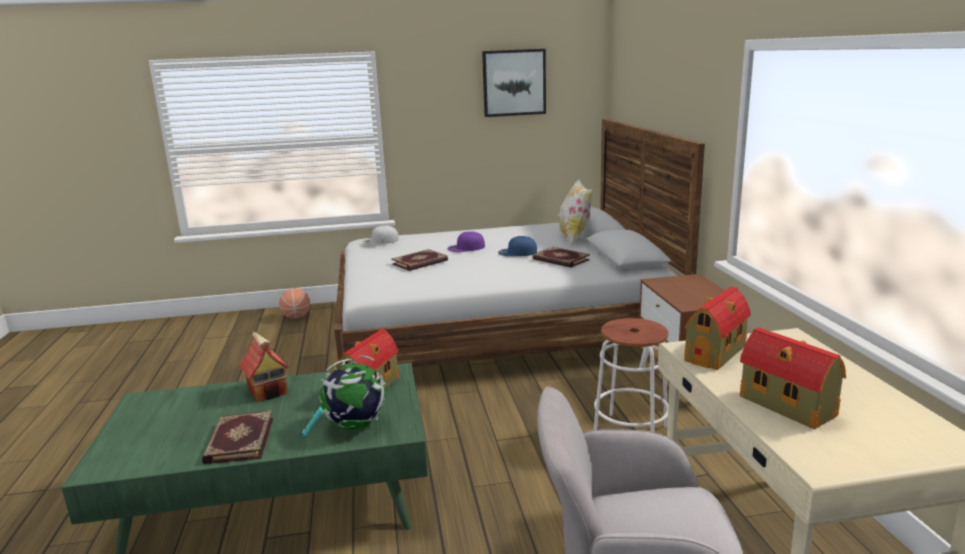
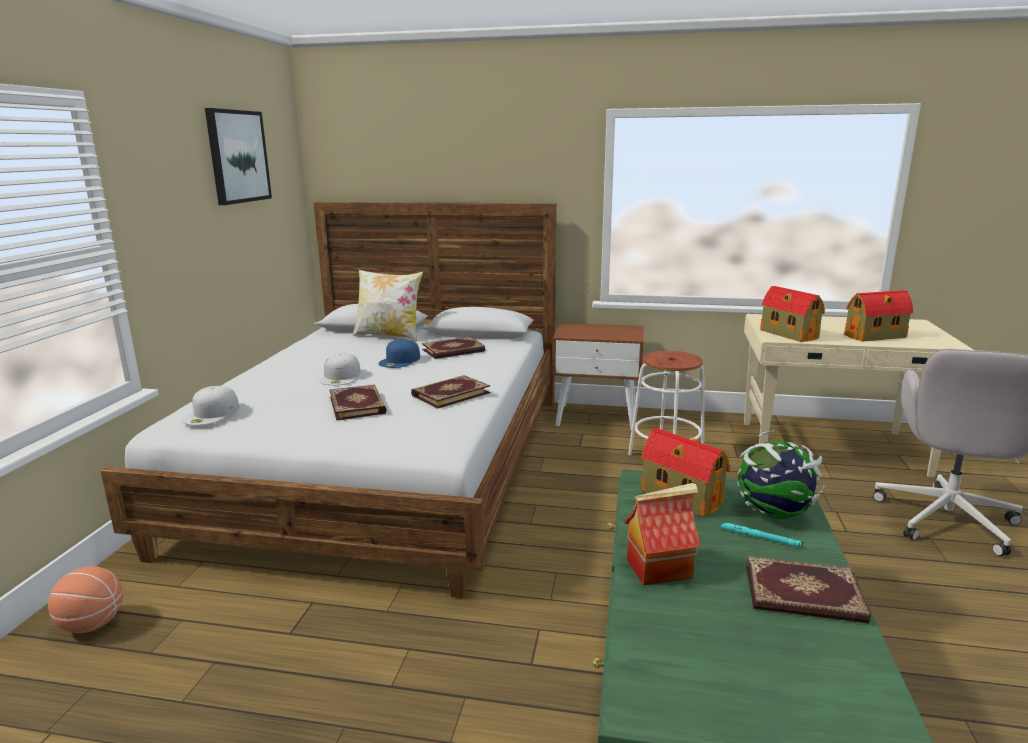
camera: 70 degrees left, 0 degrees up
purple cap [448,231,485,252] -> white cap [320,353,361,385]
none -> book [411,375,490,409]

